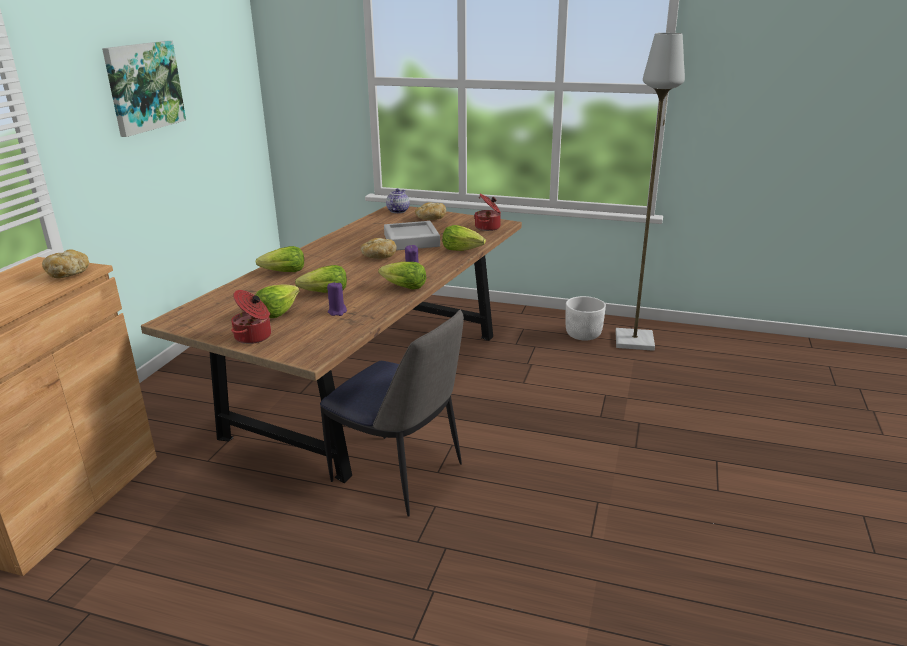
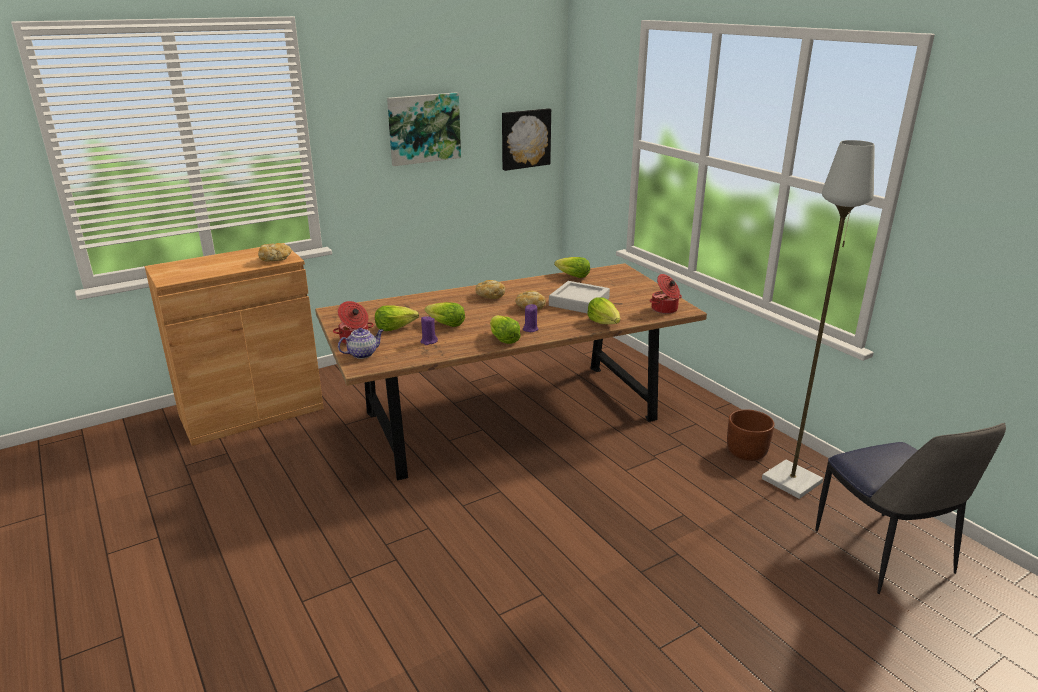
camera: 40 degrees right, 0 degrees up
lettuce [256,246,304,272] -> lettuce moved to [554,257,590,278]
chair [320,309,464,517] -> chair moved to [815,423,1006,594]
teapot [386,189,410,213] -> teapot moved to [338,328,384,359]
bread [415,202,446,220] -> bread moved to [475,280,505,299]
white planter [565,296,606,340] -> brown planter [727,409,775,461]
none -> picture [502,108,551,171]

